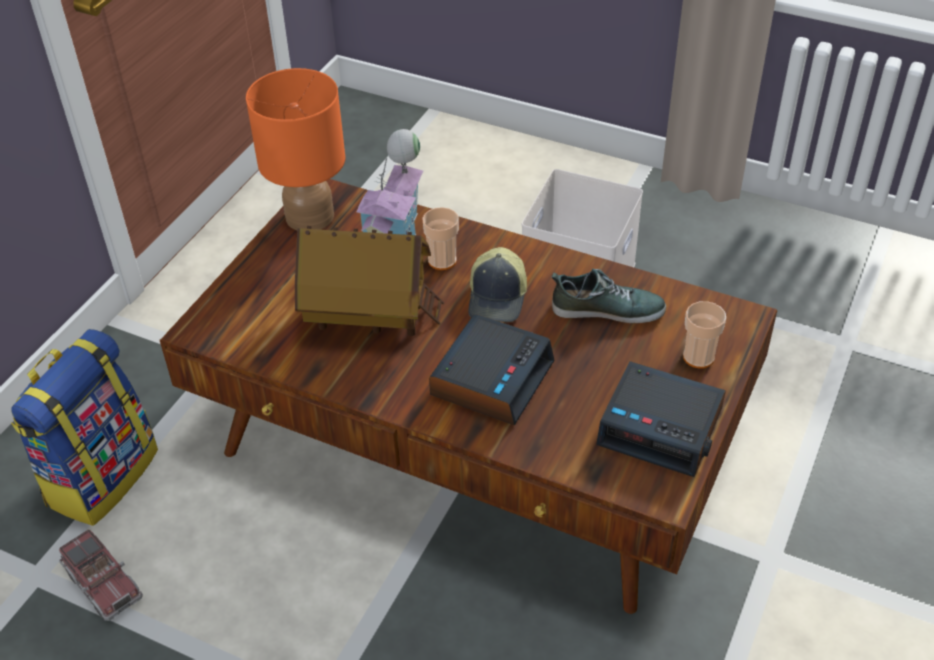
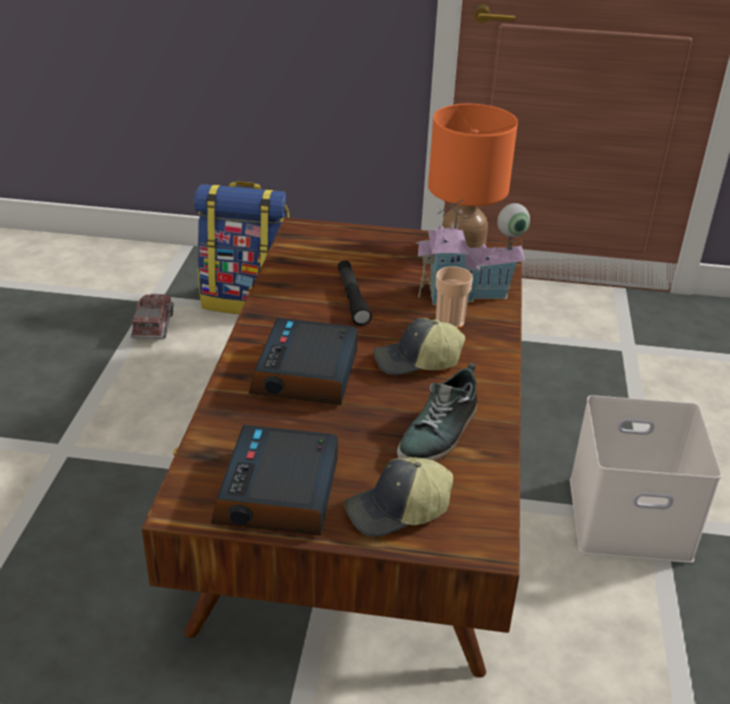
camera: 70 degrees right, 10 degrees down
toy truck [59,529,143,621] -> toy truck turned 150 degrees clockwise [130,294,174,339]
toy house [295,226,444,336] -> black flashlight [338,260,372,326]
alarm clock [429,314,554,426] -> alarm clock turned 90 degrees clockwise [249,318,358,405]
shoe [552,269,666,323] -> shoe turned 45 degrees clockwise [397,363,477,461]
cup [683,301,726,369] -> cap [344,457,453,537]

